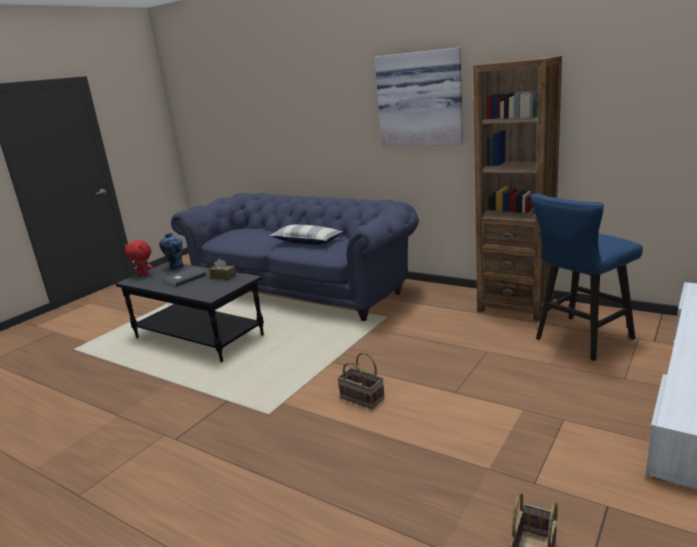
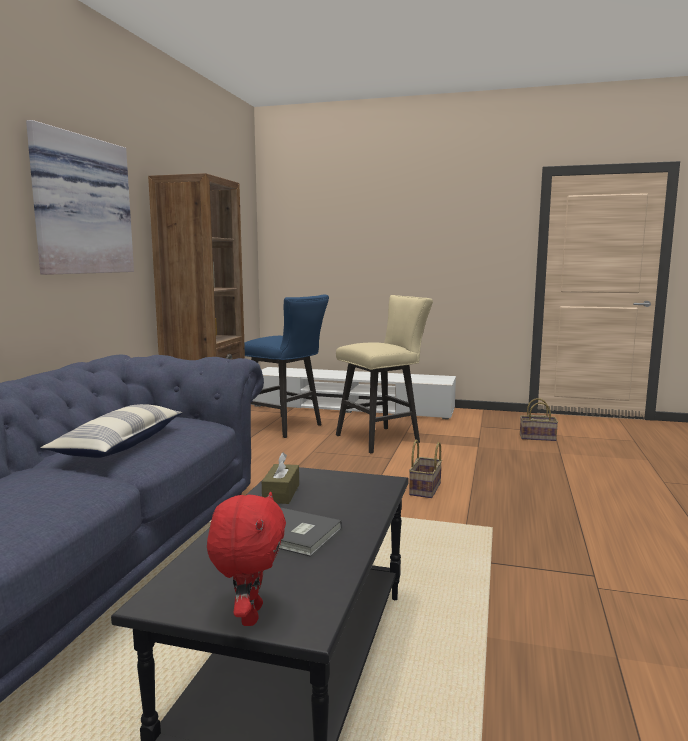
camera: 110 degrees left, 10 degrees down
vase [159,233,184,270] -> none
none -> beige stool [336,295,433,453]

